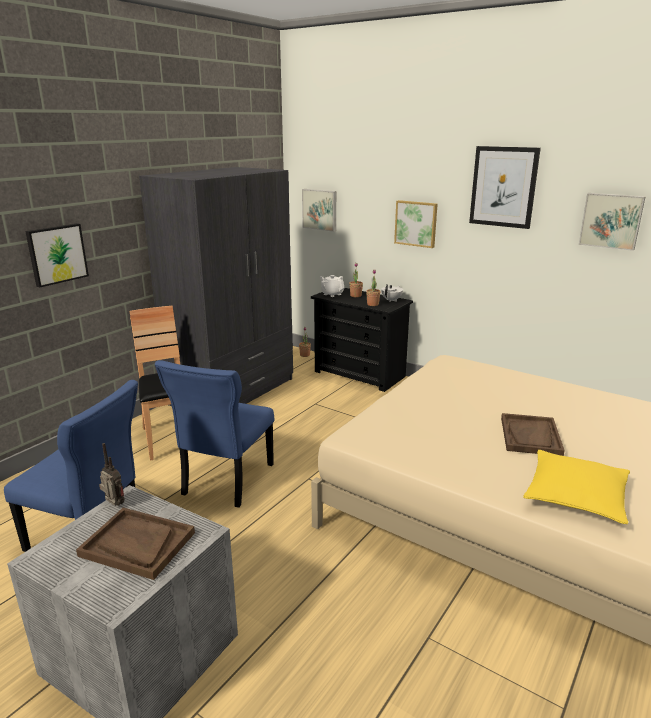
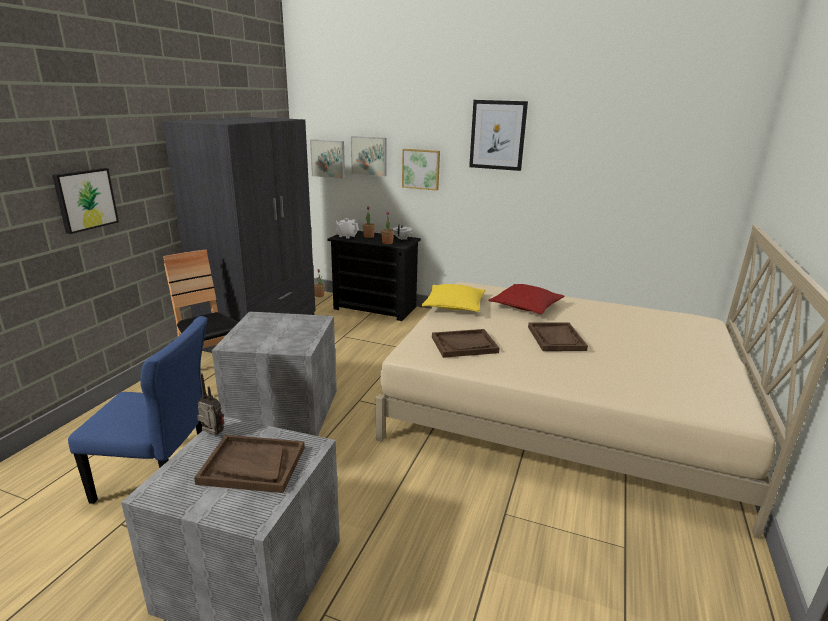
camera: 15 degrees left, 0 degrees up
blue chair [155,360,274,508] -> grey storage box [212,311,337,436]
yellow pillow [523,450,630,524] -> yellow pillow moved to [422,284,486,312]
picture [579,193,646,251] -> picture moved to [351,136,387,177]
none -> brown tray [432,329,499,358]
none -> red pillow [488,284,564,314]

